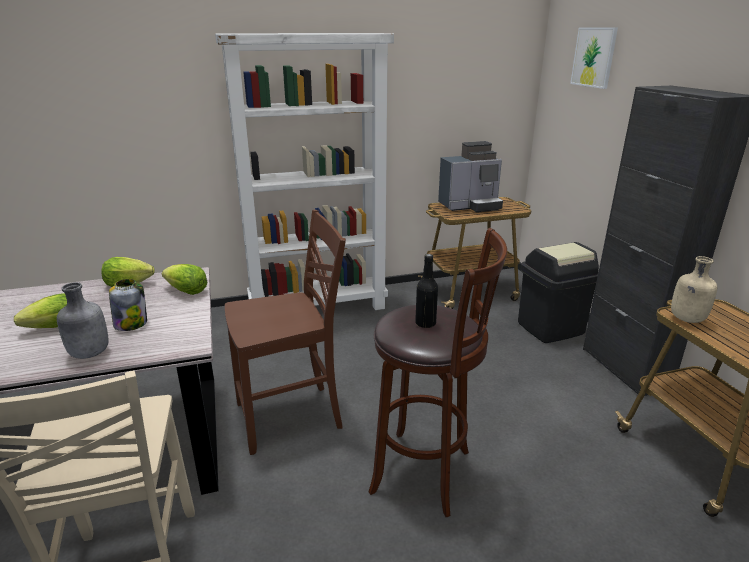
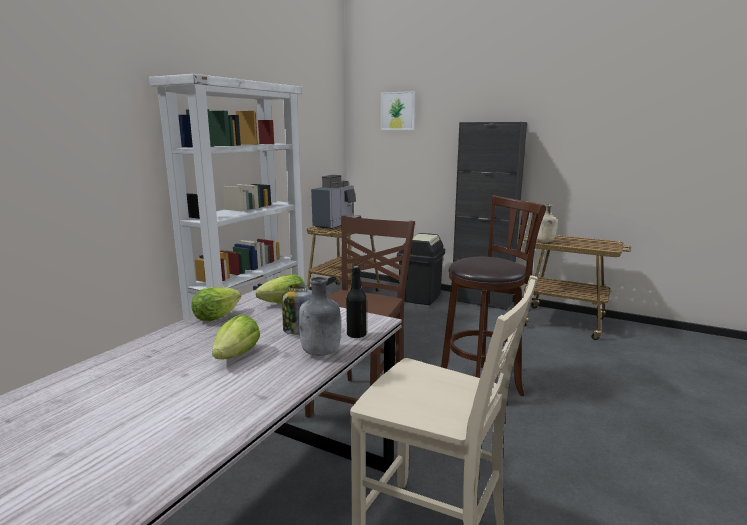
camera: 45 degrees left, 10 degrees down
black bottle [415,254,438,328] -> black bottle moved to [346,266,367,338]

